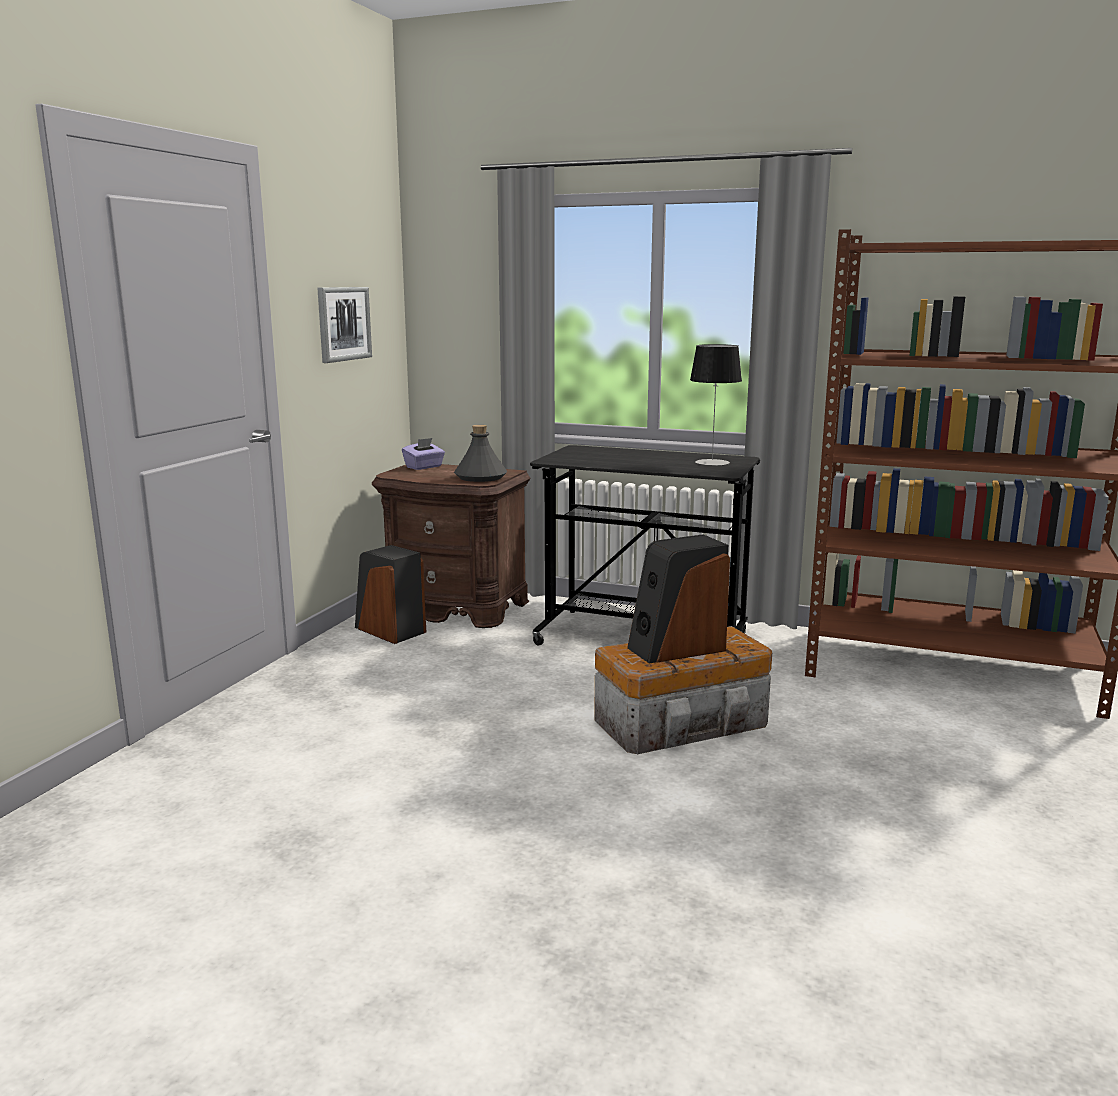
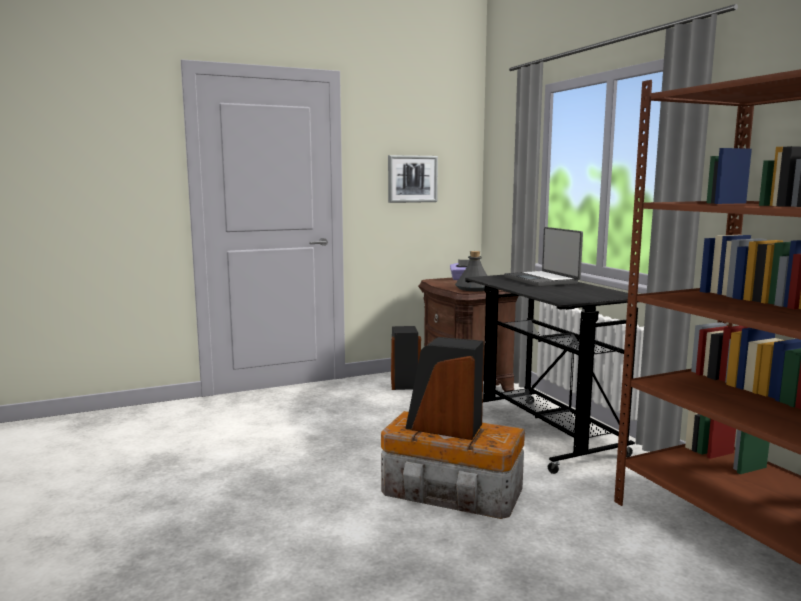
camera: 45 degrees right, 5 degrees down
table lamp [690,344,742,466] -> none
none -> laptop [504,227,583,287]

